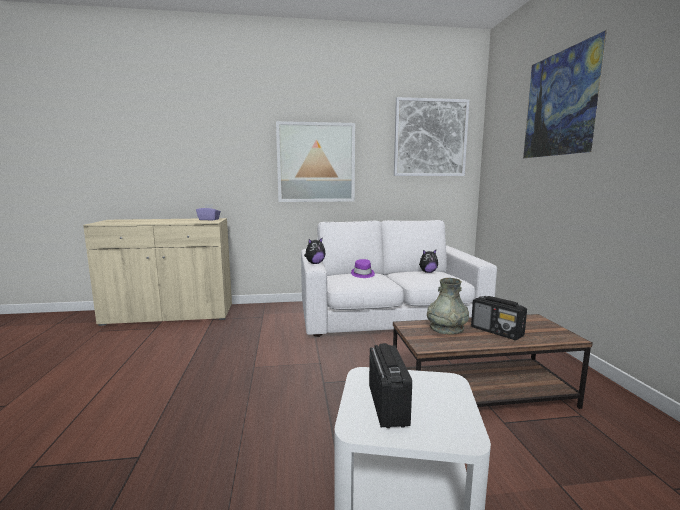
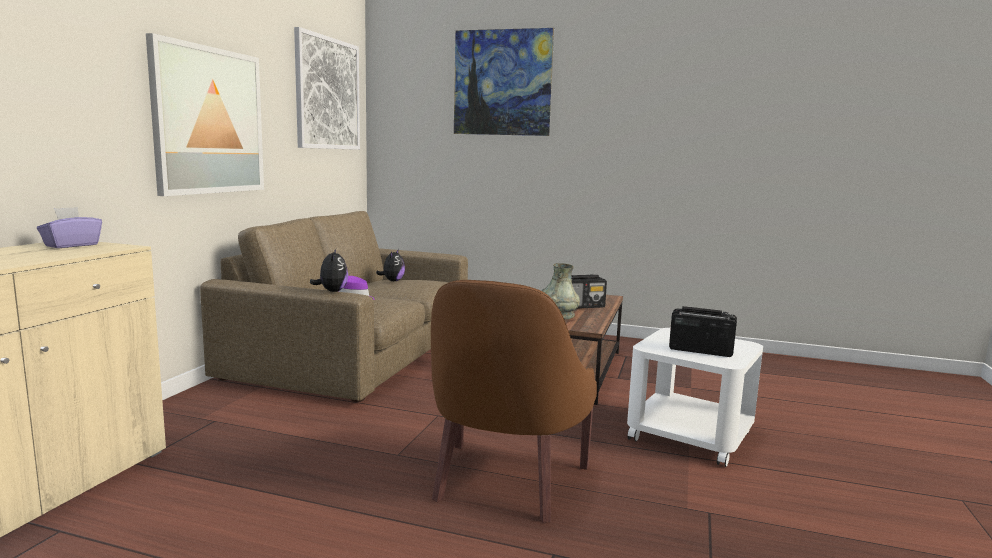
camera: 65 degrees left, 0 degrees up
white sofa [301,220,497,337] -> brown sofa [200,211,468,402]
none -> brown armchair [431,280,597,523]

